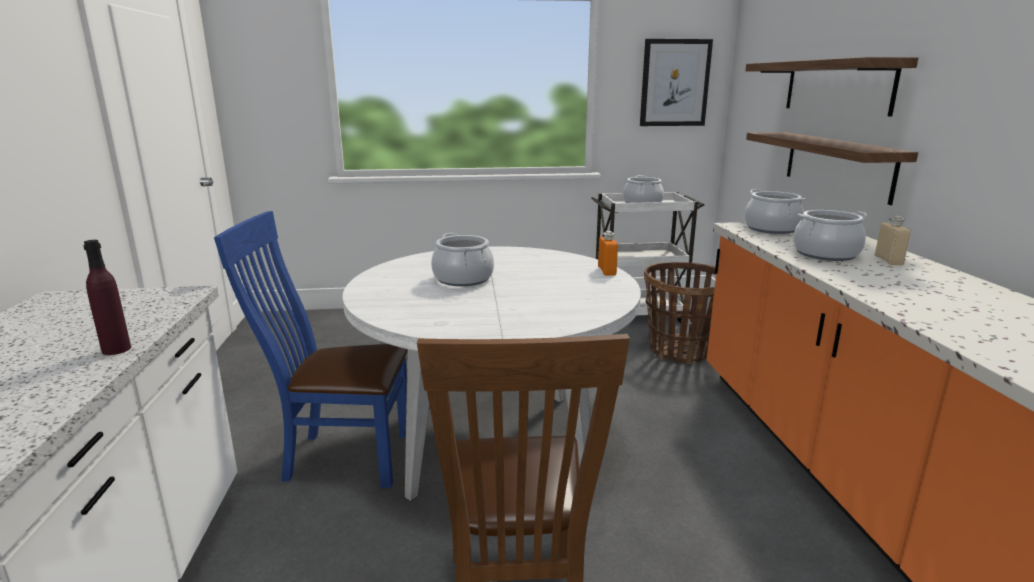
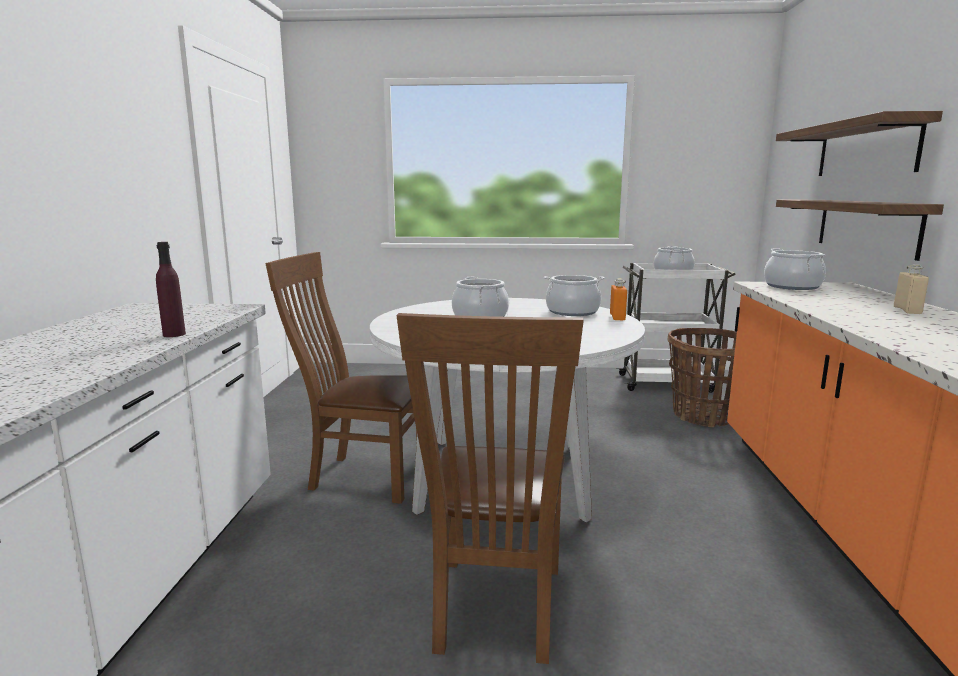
camera: 10 degrees right, 5 degrees down
blue chair [214,211,408,488] -> brown chair [265,252,417,504]
picture [640,39,713,126] -> none
cooking pot [793,210,868,261] -> cooking pot moved to [544,275,605,316]

